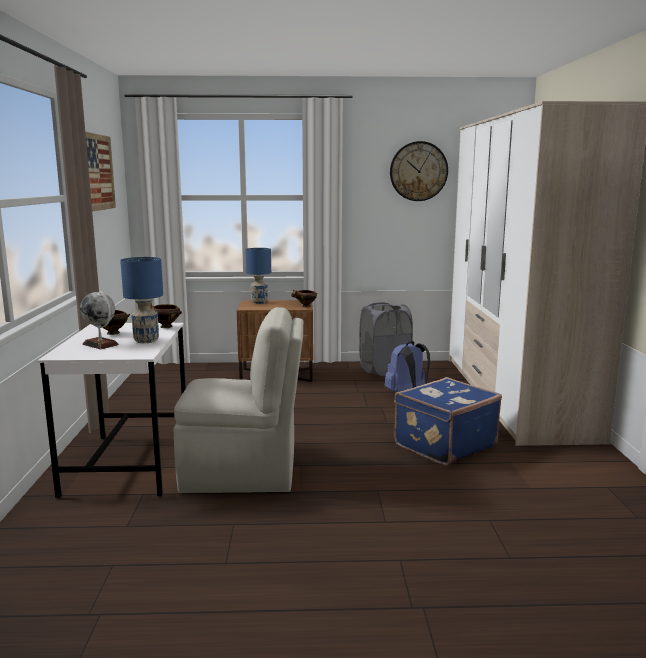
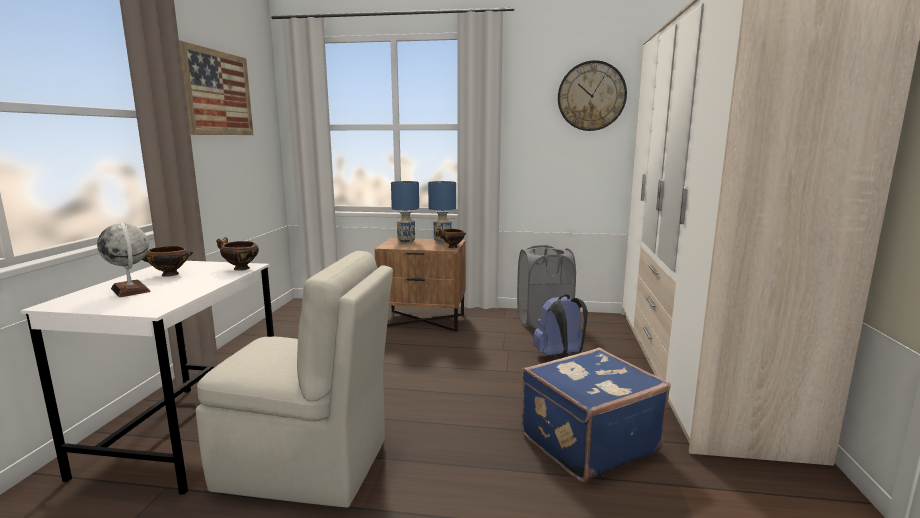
camera: 10 degrees right, 0 degrees up
blue table lamp [120,257,163,343] -> blue table lamp moved to [428,181,456,242]

